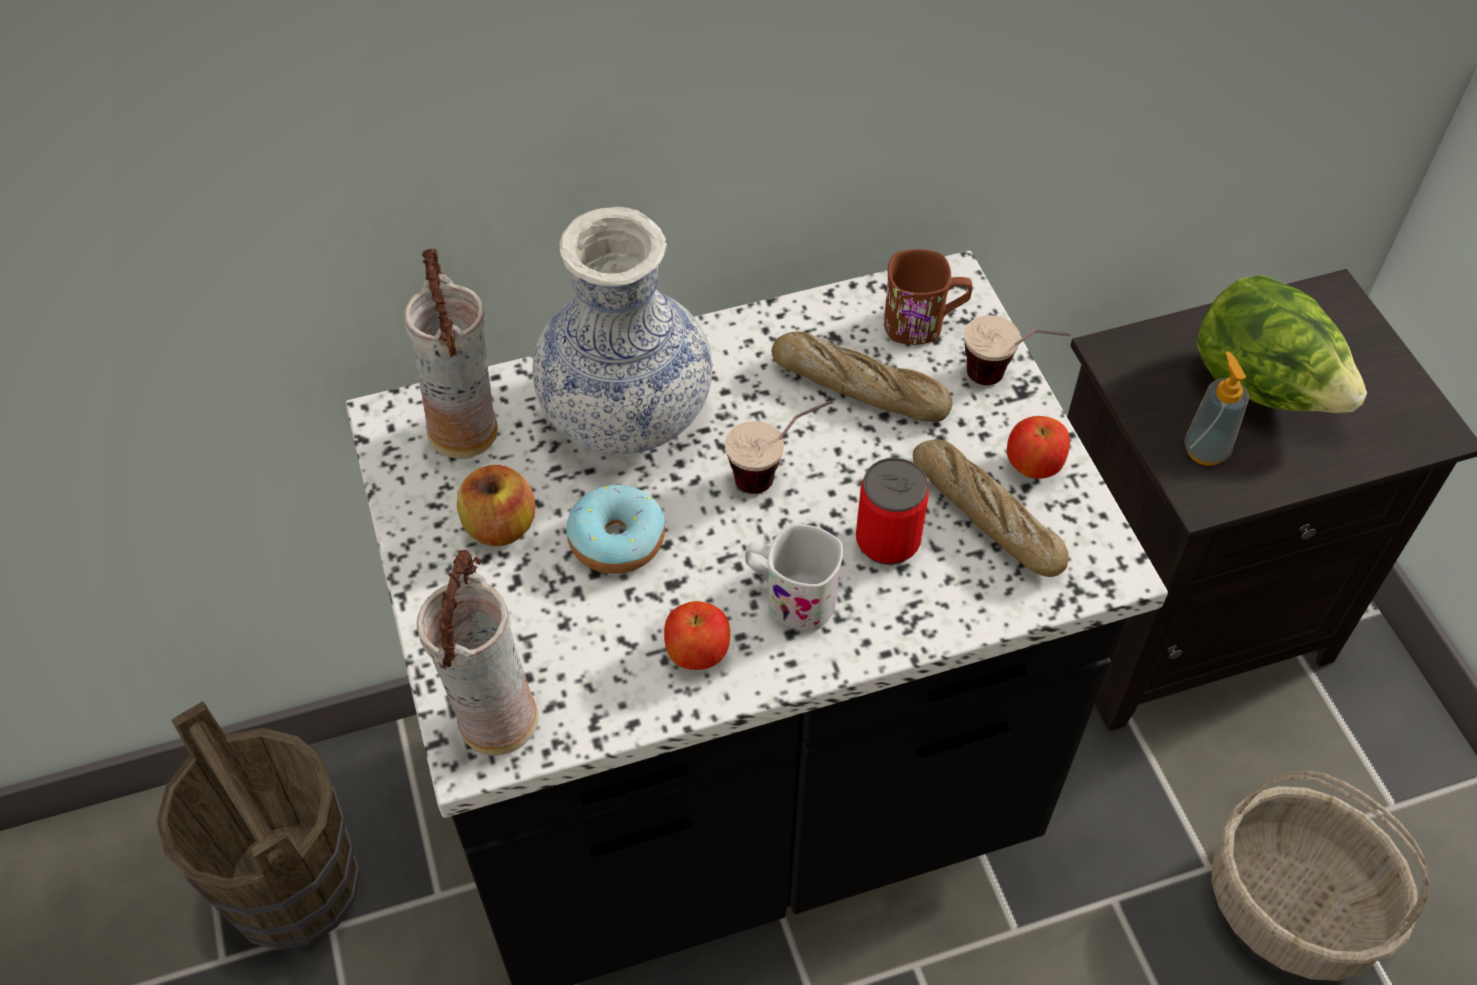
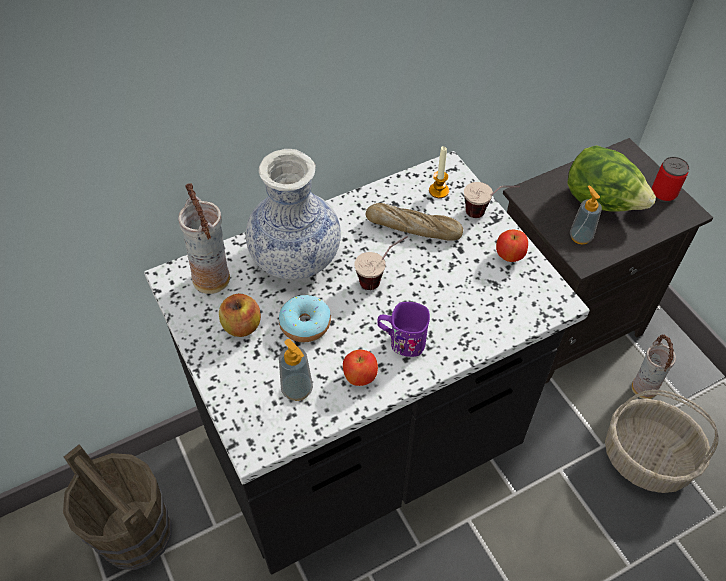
camera: 10 degrees left, 0 degrees up
vase [417,550,539,756] -> vase moved to [631,335,676,399]
white mug [745,524,843,631] -> purple mug [377,302,430,357]
can [856,458,929,565] -> can moved to [652,157,689,202]
brown mug [884,249,972,345] -> candle [429,146,449,198]
bread [913,440,1069,577] -> none
none -> soap dispenser [279,339,313,401]

